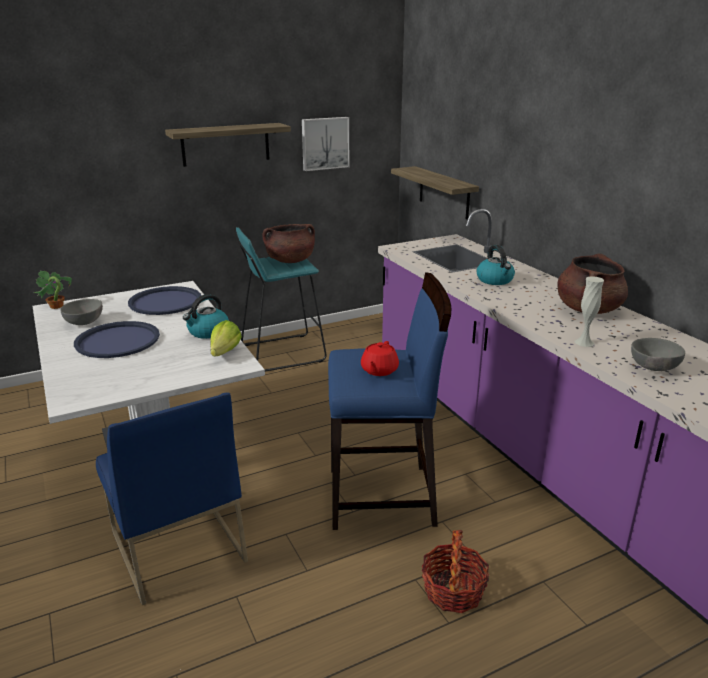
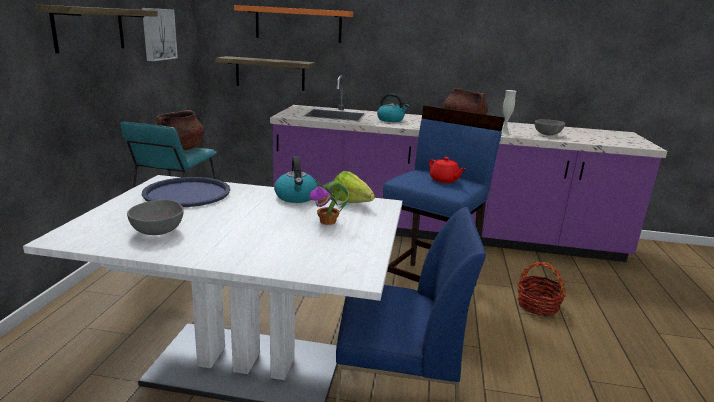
camera: 55 degrees left, 5 degrees down
potted plant [33,270,72,309] -> potted plant moved to [309,179,349,225]
blue tray [74,321,160,358] -> none
none -> orange shelf [234,5,353,43]

